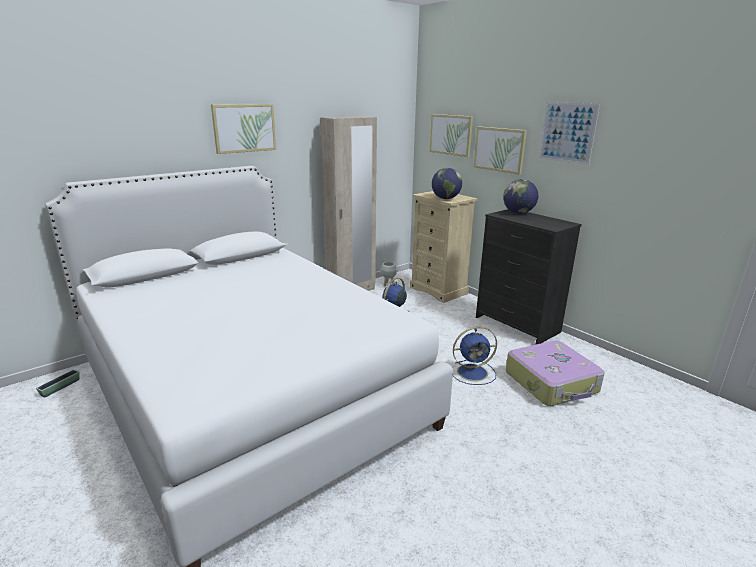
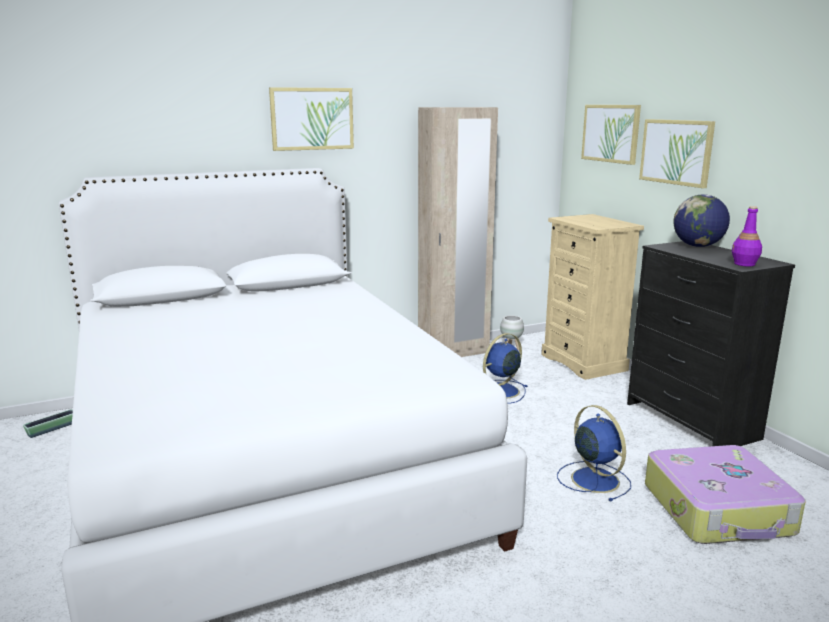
camera: 15 degrees right, 5 degrees down
globe [432,168,462,199] -> none
blue fan [453,326,497,385] -> blue fan turned 120 degrees counterclockwise [557,405,631,502]
picture [539,102,600,165] -> none
none -> purple bottle [732,206,762,267]

